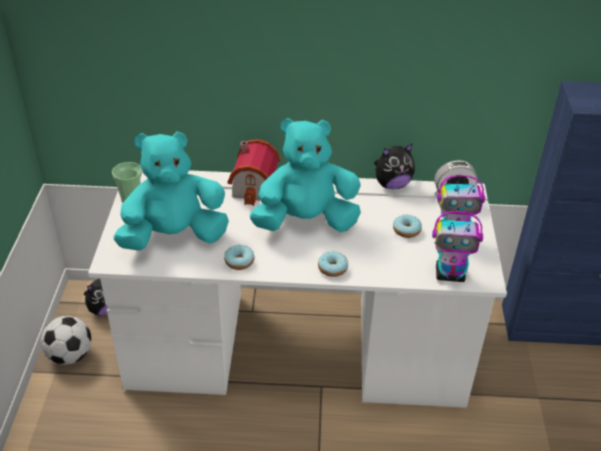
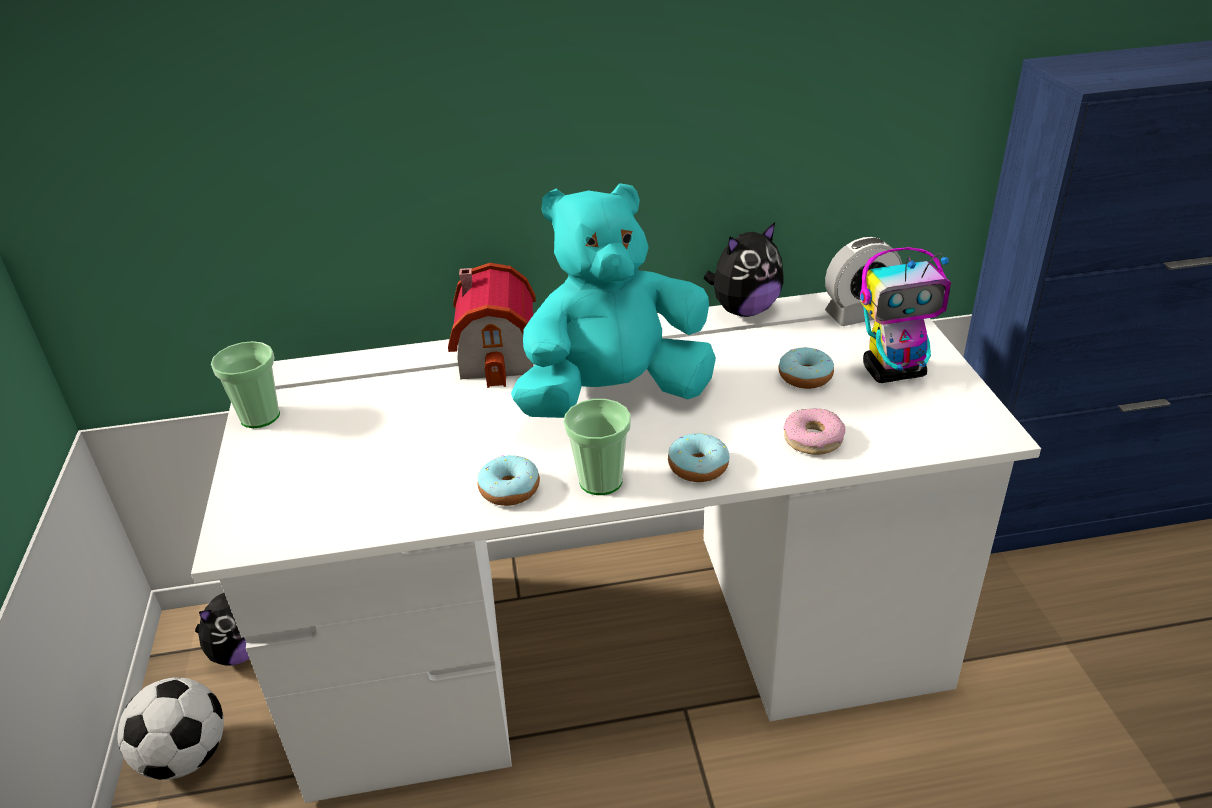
camera: 10 degrees left, 5 degrees down
turquoise plush toy [113,132,229,251] -> none
toy robot [432,211,483,282] -> none
none -> cup [564,399,631,495]
none -> donut [783,408,845,455]

